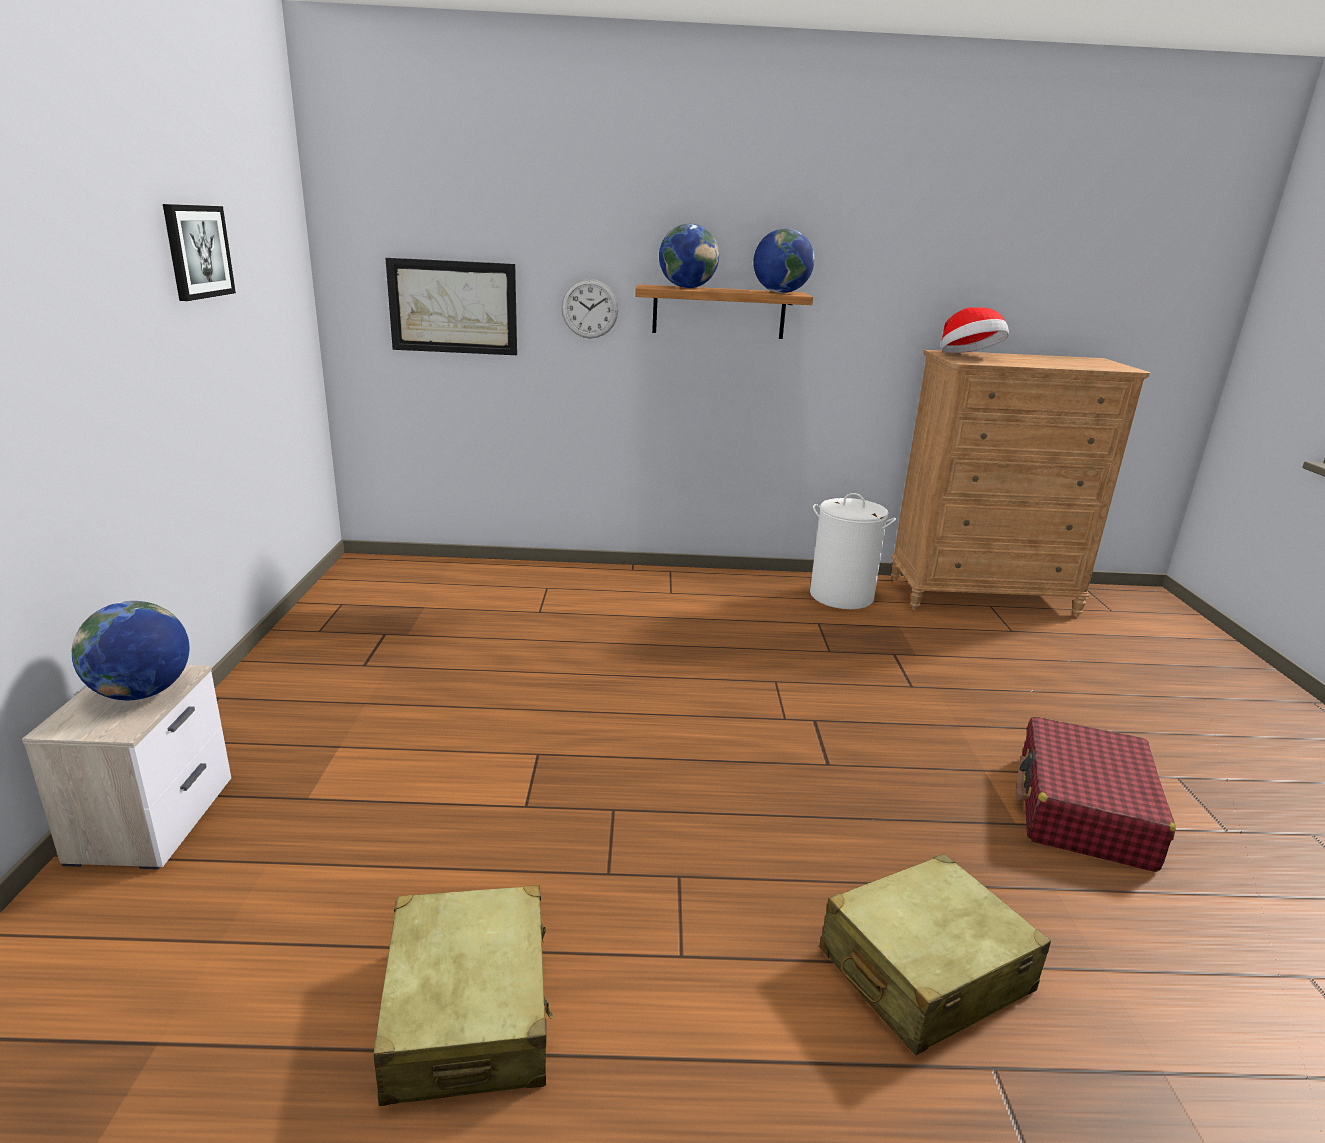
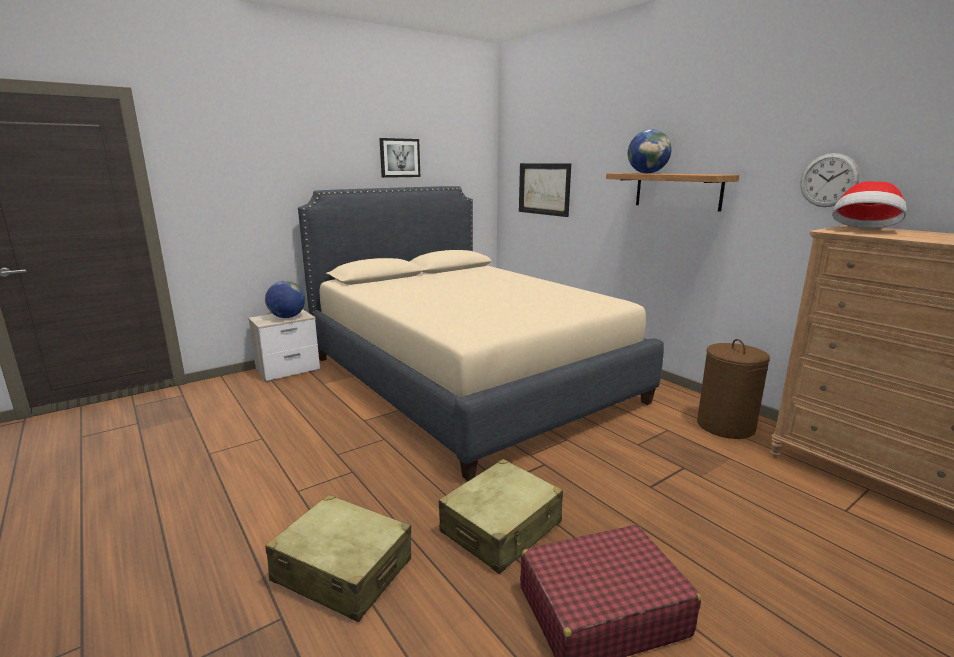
camera: 55 degrees right, 5 degrees down
beige suitcase [374,885,553,1106] -> beige suitcase moved to [439,459,563,574]
wall clock [561,279,619,338] -> wall clock moved to [800,153,860,207]
globe [753,229,815,293] -> none
white laundry basket [810,493,896,609] -> brown laundry basket [697,339,770,439]
none -> beige bed [298,186,664,481]

